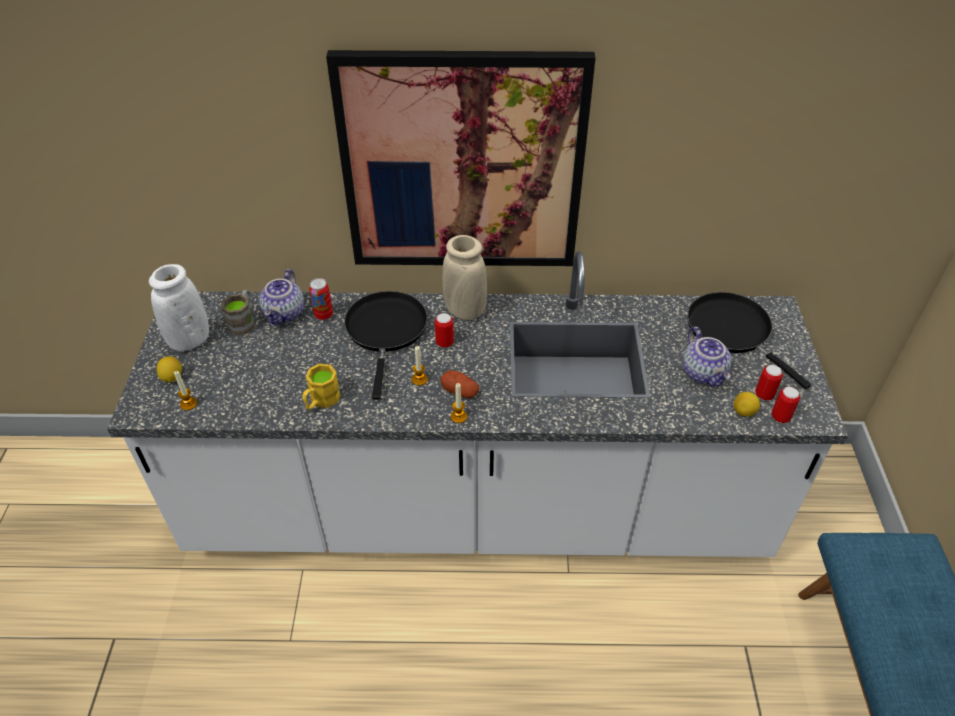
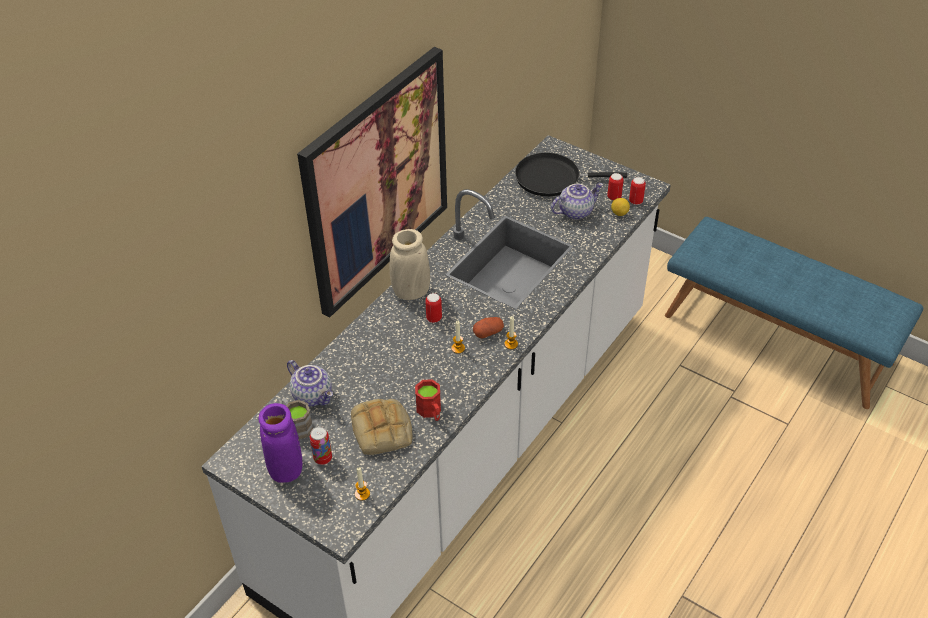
camera: 55 degrees left, 0 degrees up
white vase [149,264,209,351] -> purple vase [259,403,302,483]
lemon [156,356,182,382] -> none
yellow mug [303,363,341,410] -> red mug [415,379,441,421]
can [309,278,333,320] -> can moved to [310,426,332,465]
black frying pan [344,291,428,400] -> none
teapot [683,326,731,387] -> teapot turned 45 degrees counterclockwise [551,183,603,220]
none -> bread [351,399,413,455]

